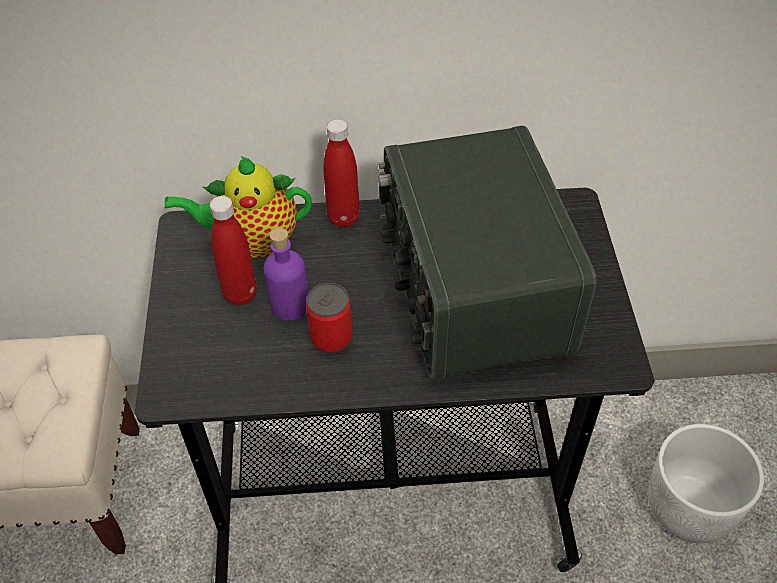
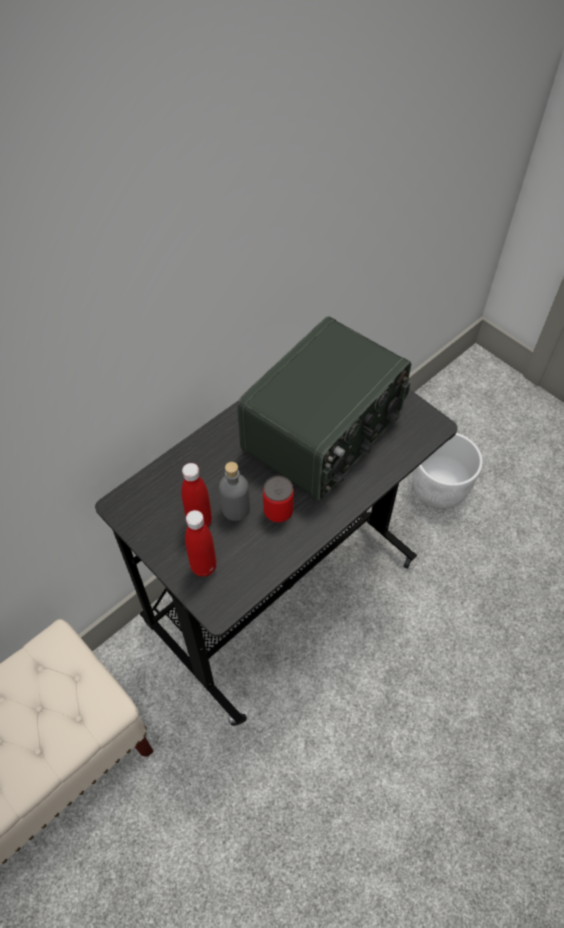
camera: 40 degrees left, 5 degrees up
teapot [164,156,312,258] -> none
purple bottle [263,228,309,321] -> grey bottle [219,462,250,521]
red bottle [323,119,360,228] -> red bottle moved to [185,510,217,577]
radio [378,125,597,380] -> radio turned 90 degrees counterclockwise [237,316,411,501]

